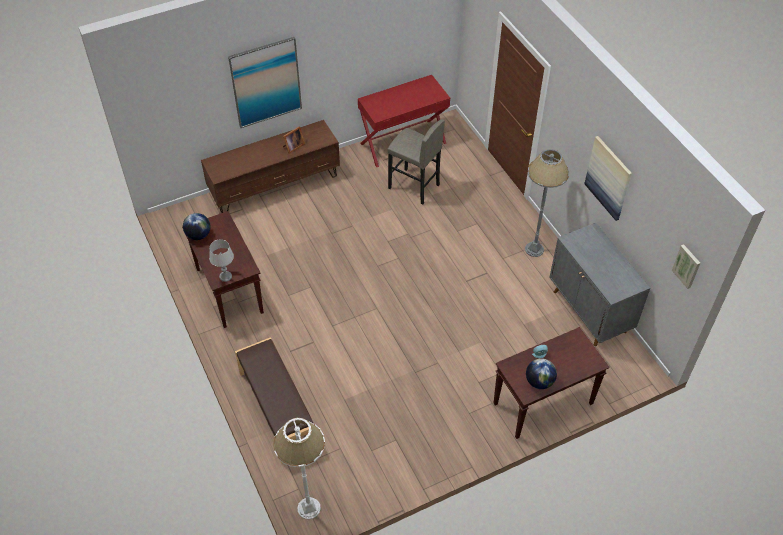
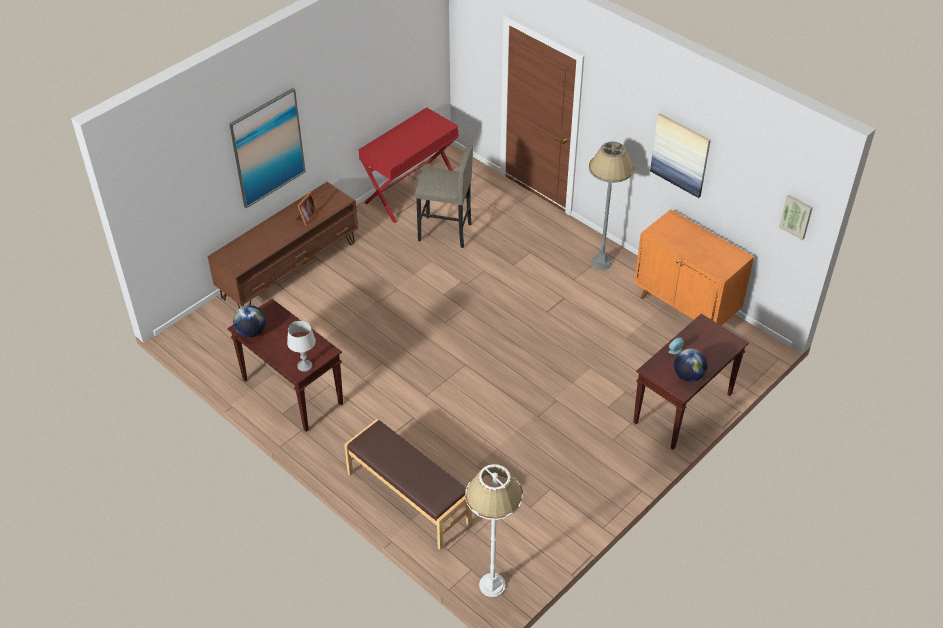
camera: 20 degrees left, 5 degrees down
grey cabinet [549,223,650,346] -> orange cabinet [634,209,754,326]

